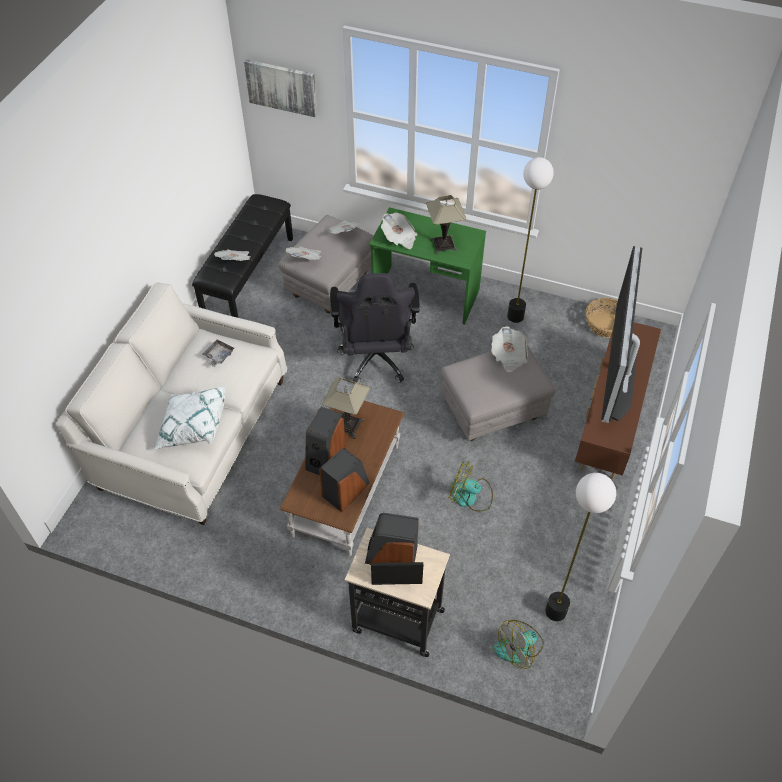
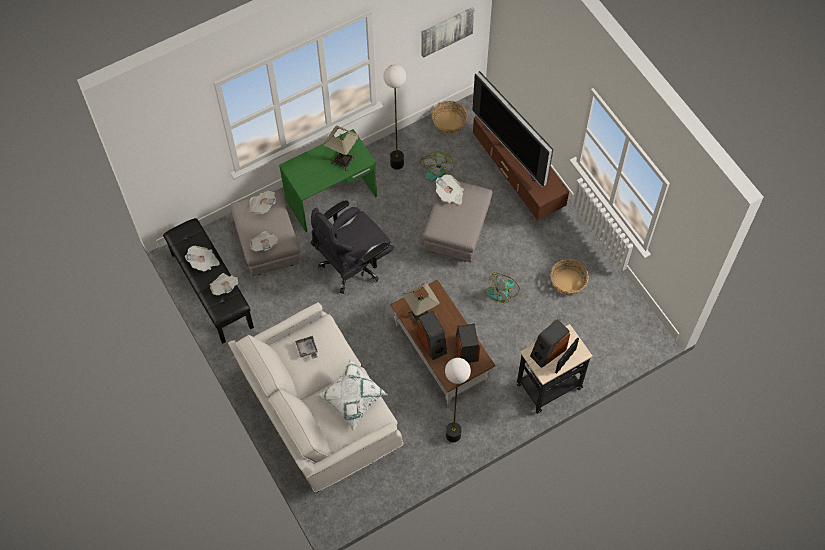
camera: 50 degrees left, 10 degrees up
picture [244,59,317,117] -> picture moved to [421,7,474,58]
black office chair [330,273,419,384] -> black office chair turned 105 degrees clockwise [311,200,394,294]
newspaper [381,213,417,249] -> newspaper moved to [185,245,220,272]
fan [494,620,544,669] -> fan moved to [420,151,454,181]
floor lamp [545,473,616,621] -> floor lamp moved to [445,358,471,442]
none -> basket [550,259,589,295]

